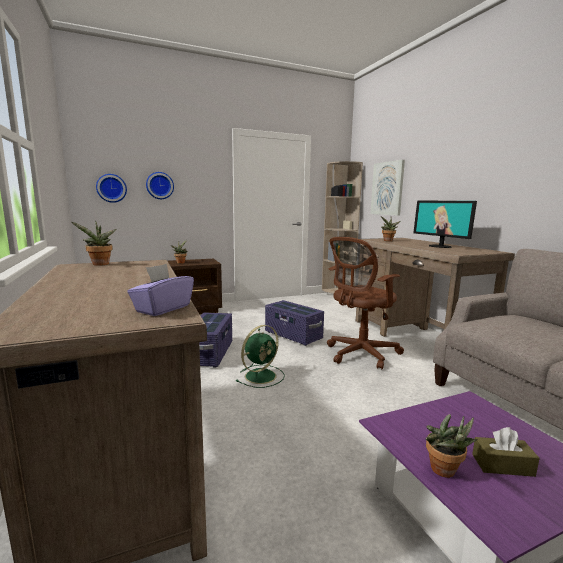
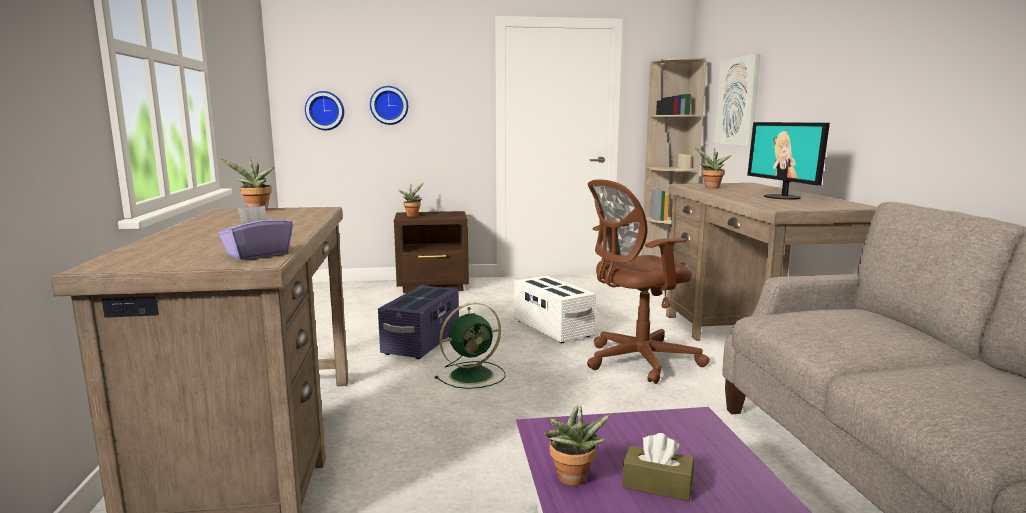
camera: 15 degrees right, 0 degrees up
purple storage box [265,300,324,346] -> white storage box [514,276,596,343]

